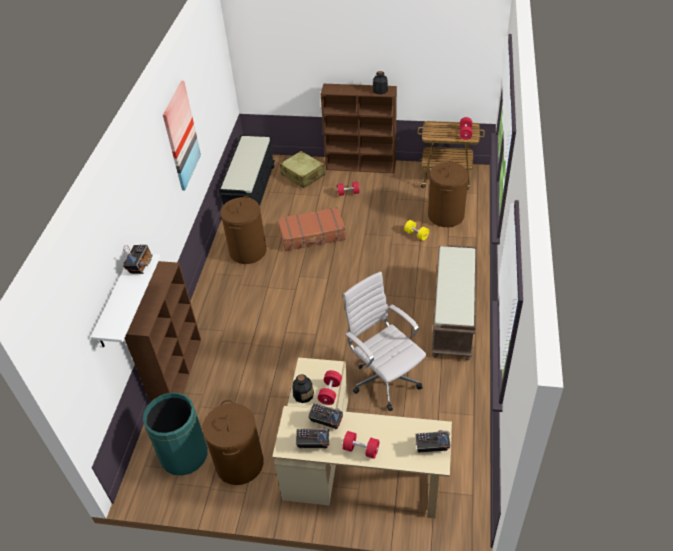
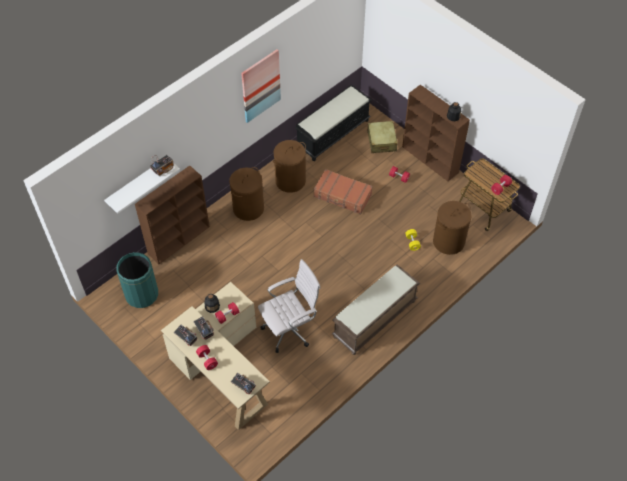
camera: 35 degrees right, 10 degrees up
brown laundry basket [202,400,264,485] -> brown laundry basket moved to [229,167,264,221]
white office chair [343,271,426,411] -> white office chair turned 60 degrees clockwise [258,259,321,353]

